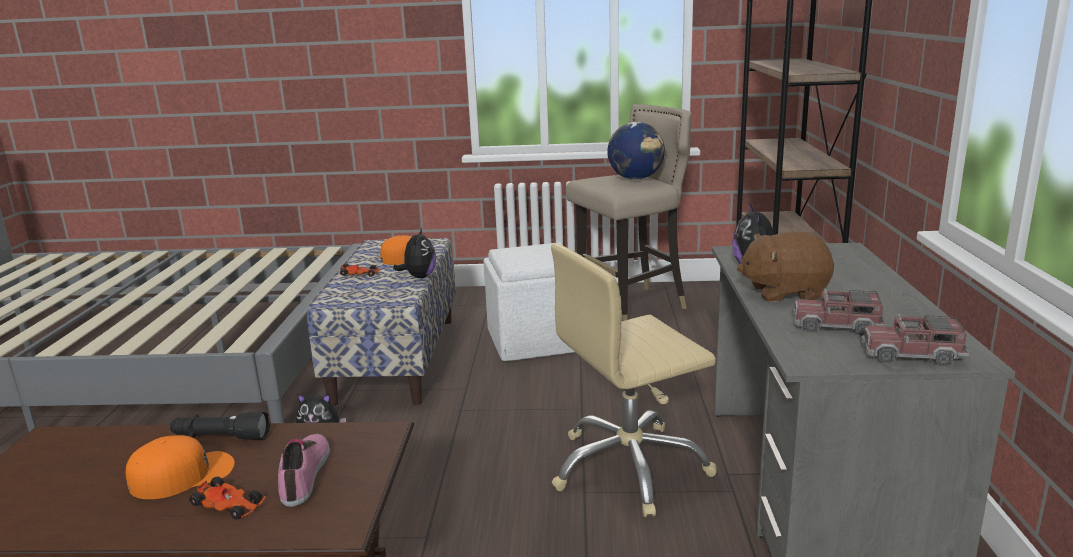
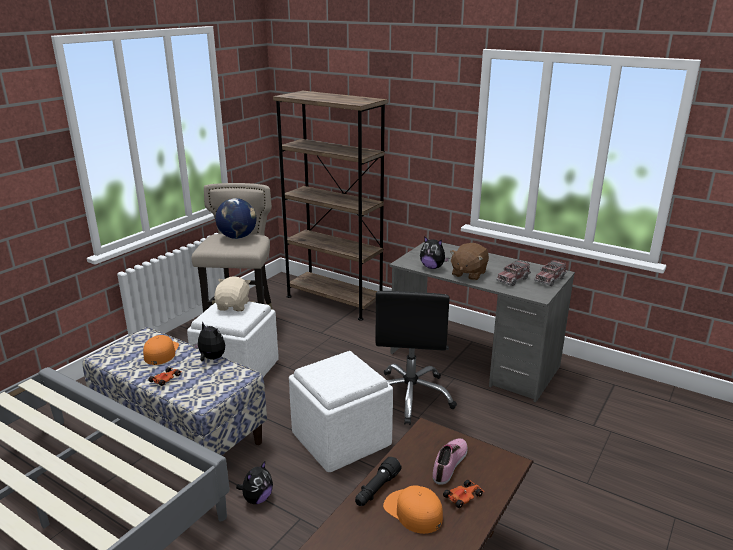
camera: 60 degrees left, 5 degrees up
orange cap [126,435,235,499] -> orange cap turned 45 degrees counterclockwise [383,486,443,534]
shoe [278,434,330,507] -> shoe turned 90 degrees clockwise [433,438,468,485]
beige office chair [551,244,717,517] -> black office chair [375,291,457,425]
none -> beige plush toy [214,276,251,311]
none -> white ottoman [289,351,393,472]

